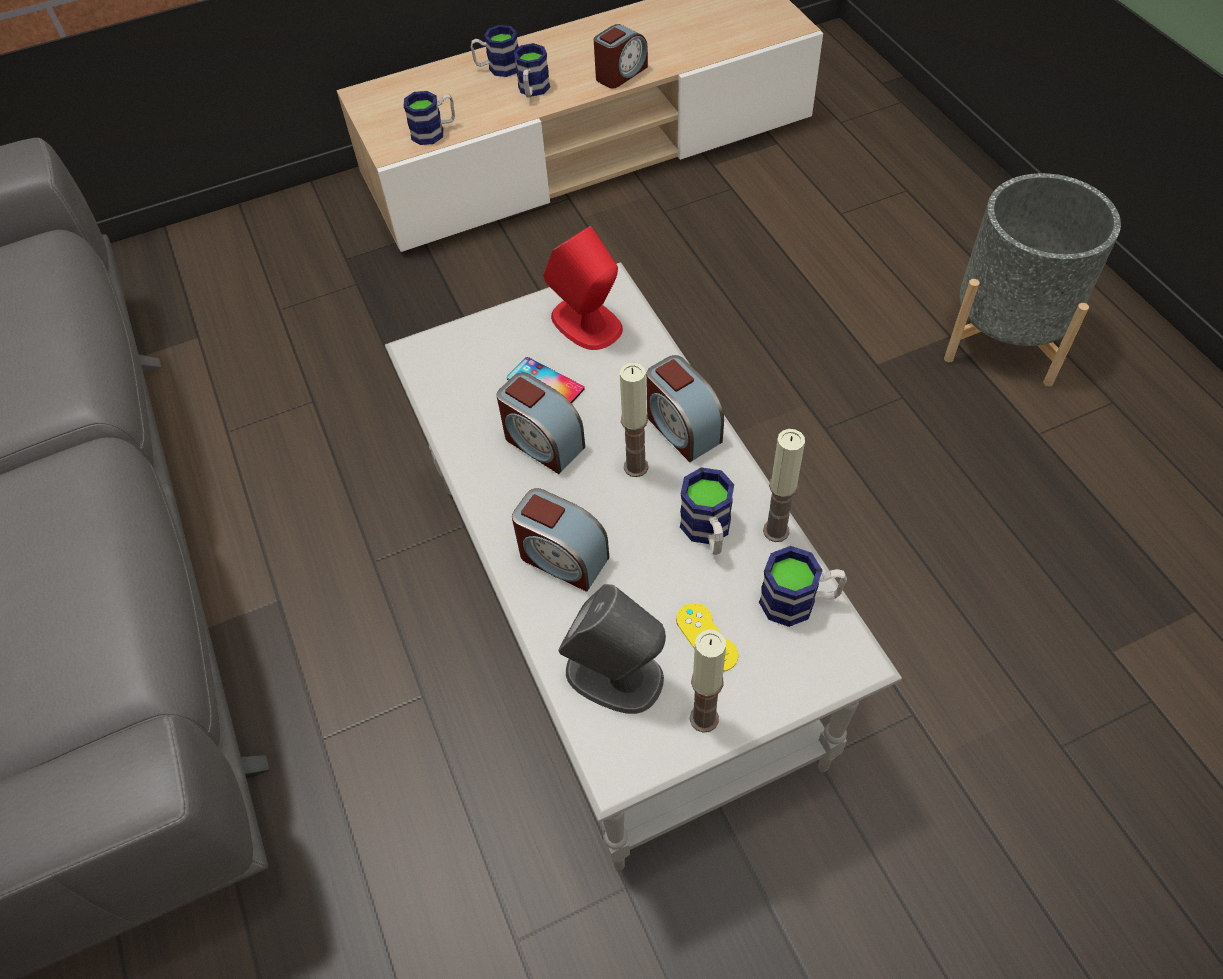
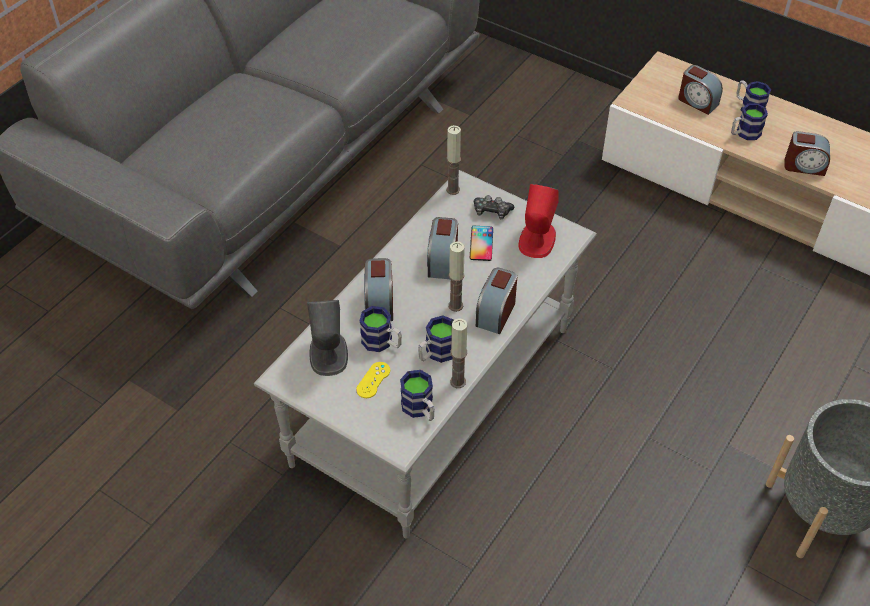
camera: 55 degrees right, 5 degrees down
mug [403,91,455,145] -> mug moved to [359,306,402,352]
candle [690,629,726,733] -> candle moved to [446,125,461,195]
none -> game controller [474,195,514,219]
none -> alarm clock [678,65,723,115]

